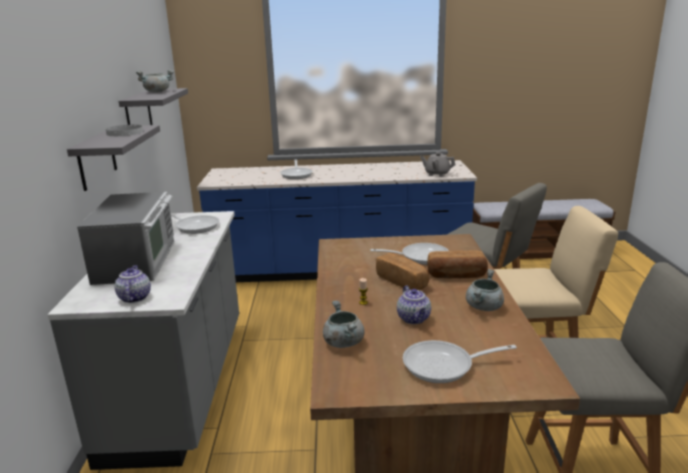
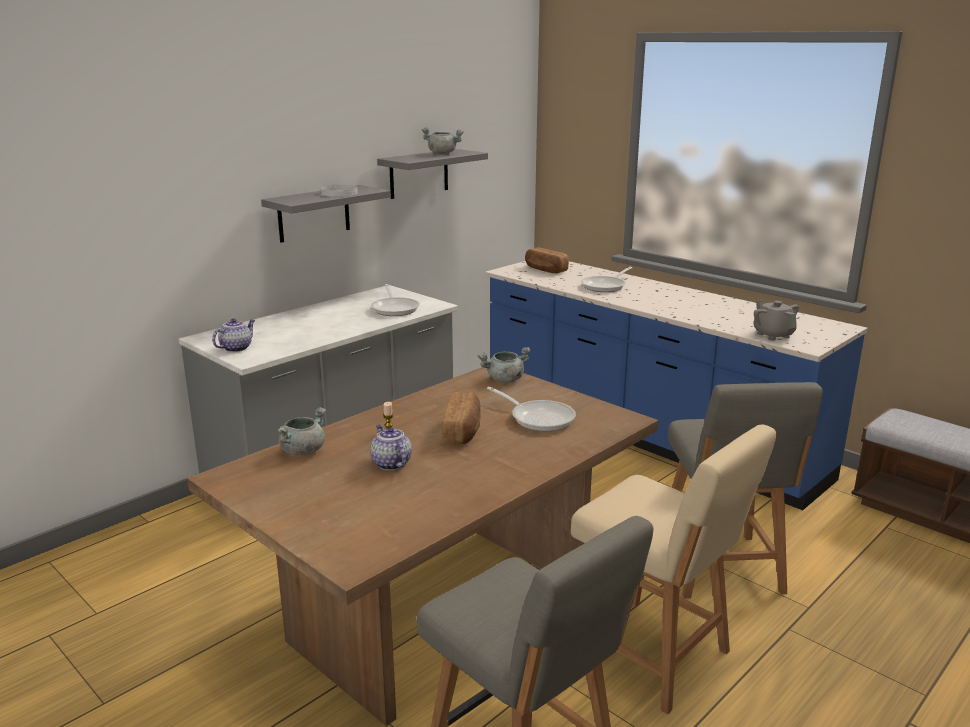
camera: 45 degrees right, 0 degrees up
microwave [77,192,175,285] -> none
teapot [397,285,431,324] -> teapot turned 120 degrees clockwise [370,425,412,470]
frying pan [403,340,517,383] -> none
bread [427,250,488,278] -> bread moved to [525,247,569,273]
grey cooking pot [466,269,504,311] -> grey cooking pot moved to [478,347,531,383]

